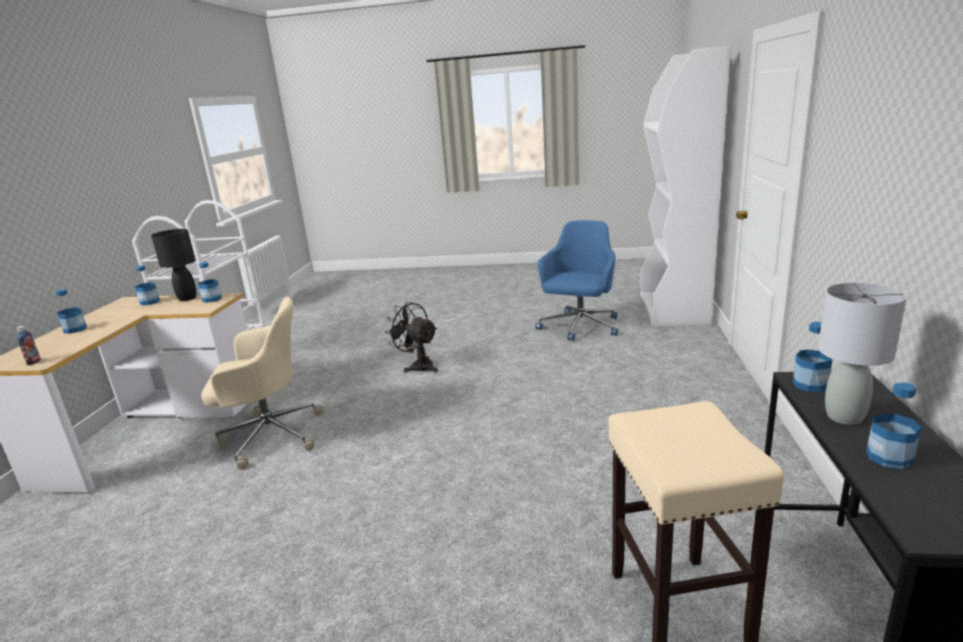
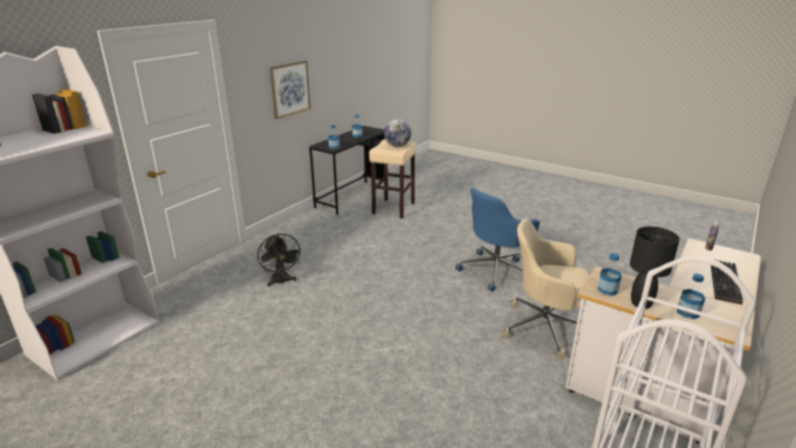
camera: 155 degrees left, 5 degrees up
bottle [56,289,87,334] -> keyboard [711,260,743,305]
black fan [385,302,438,373] -> black fan moved to [257,234,302,287]
blue office chair [535,220,618,341] -> blue office chair moved to [455,188,540,292]
grey table lamp [818,282,907,425] -> none
none -> picture [270,61,311,119]
none -> globe [384,119,412,147]

